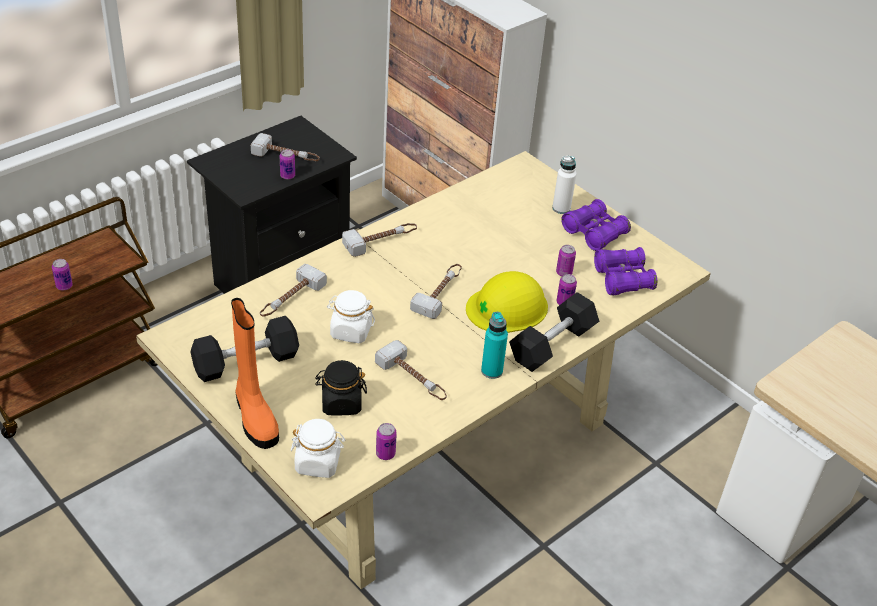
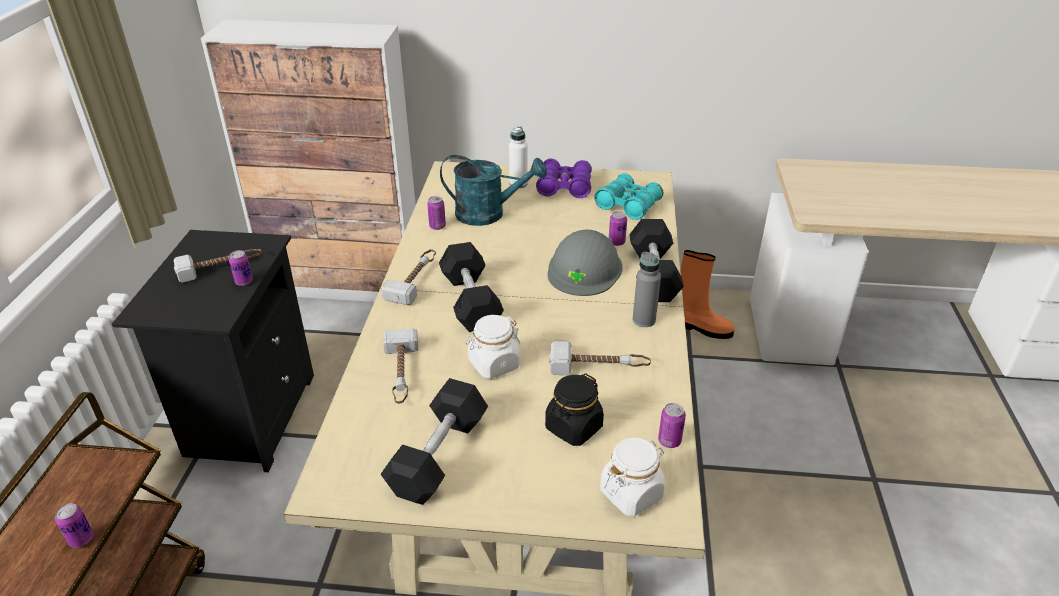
camera: 40 degrees left, 5 degrees down
orange boot [231,298,279,449] -> orange boot moved to [680,250,735,339]
hammer [410,264,462,319] -> none
yellow hard hat [466,271,548,333] -> grey hard hat [548,230,623,296]
turquoise bottle [481,312,508,379] -> grey bottle [632,252,661,327]
can [556,245,576,276] -> can moved to [427,196,446,230]
purple binoculars [594,247,657,296] -> turquoise binoculars [594,173,663,220]
none -> black dumbbell [439,242,504,332]
none -> turquoise watering can [440,155,547,226]

